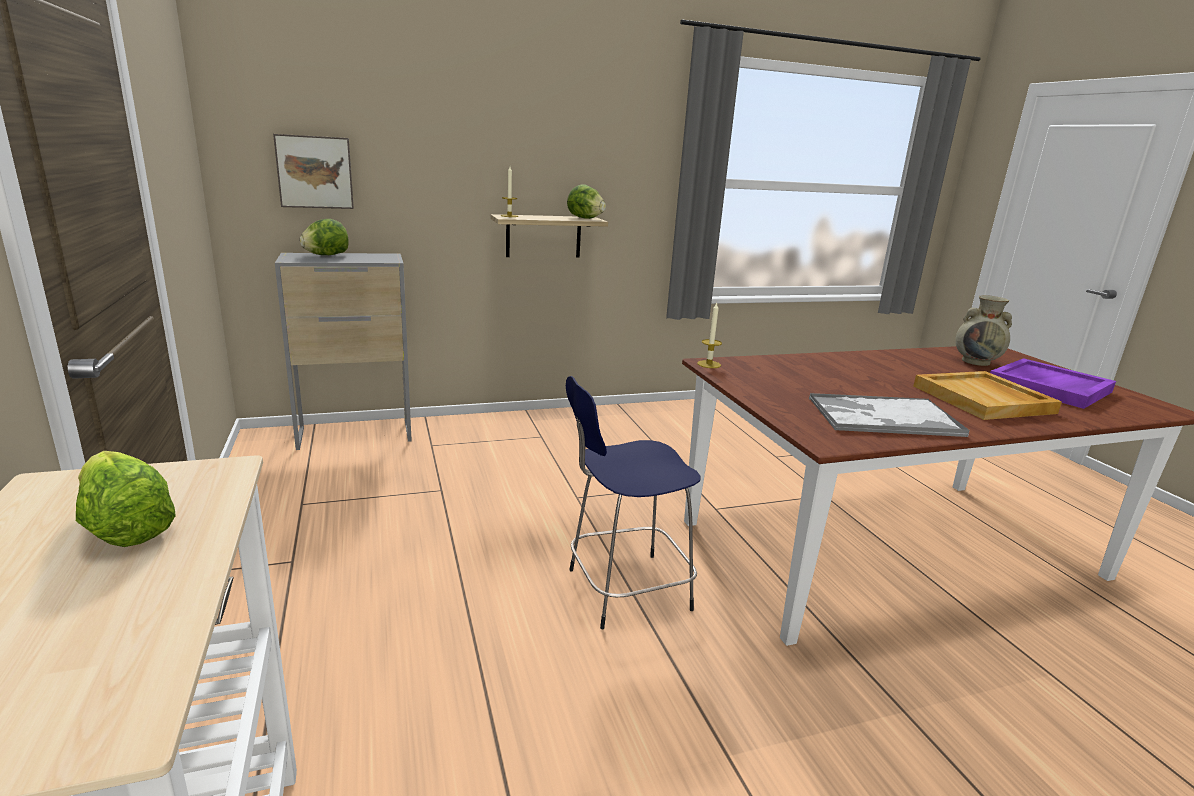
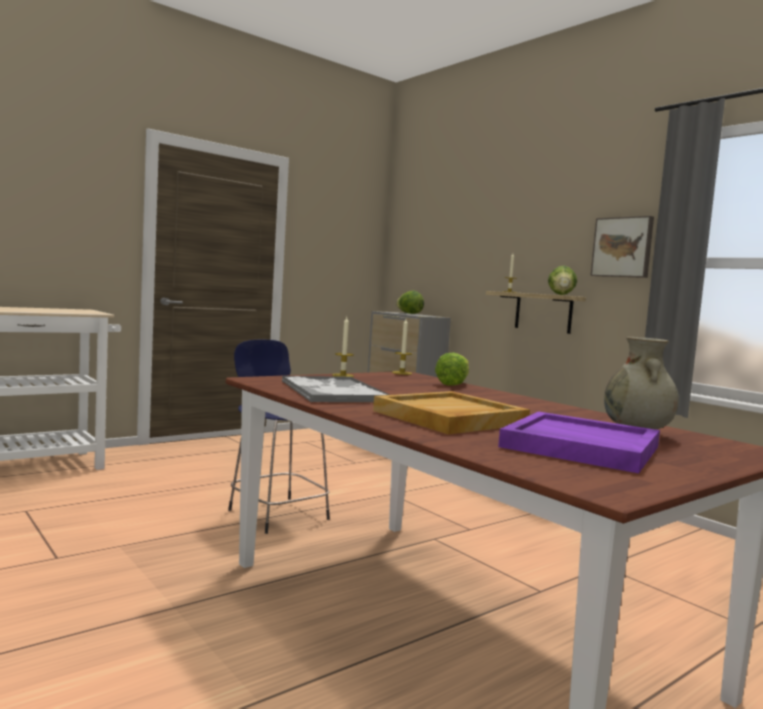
camera: 70 degrees right, 15 degrees down
lettuce [76,451,176,547] -> lettuce moved to [435,353,469,386]
picture [273,134,354,209] -> picture moved to [591,216,654,278]
none -> candle [332,317,354,377]

